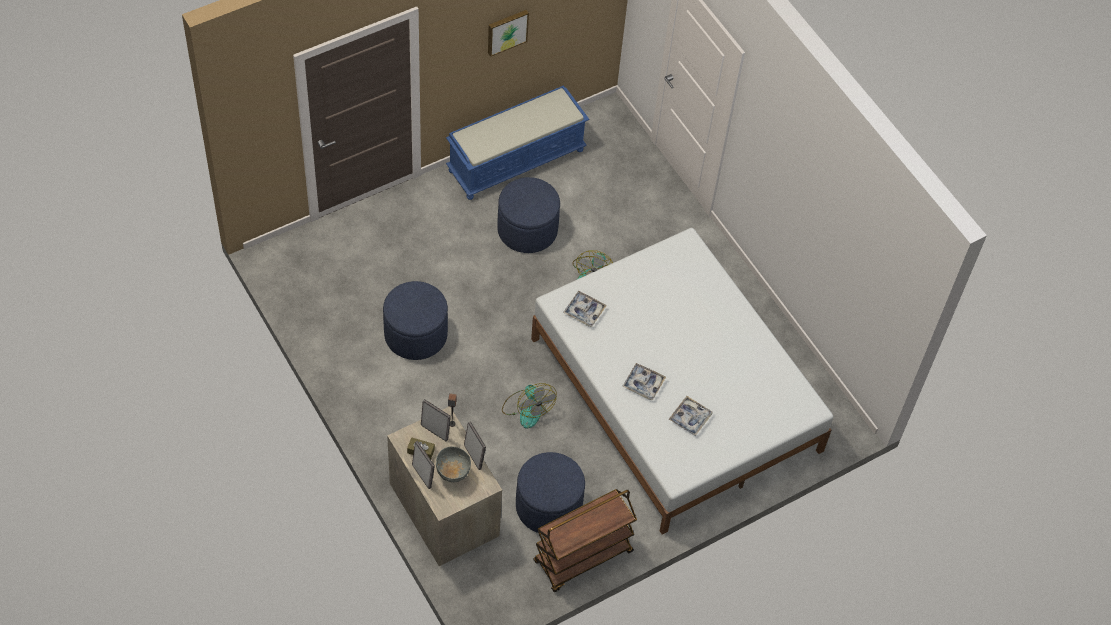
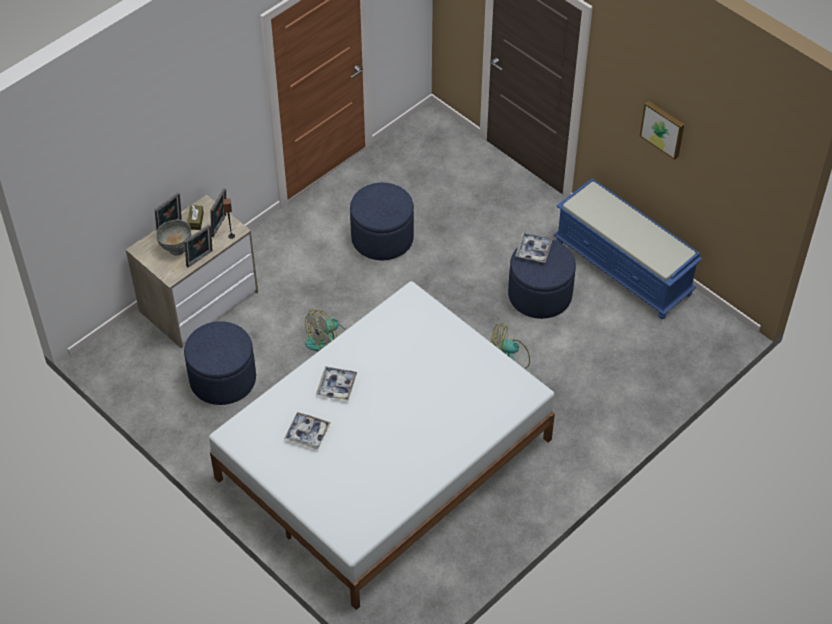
camera: 80 degrees right, 5 degrees down
brown cart [533,489,637,592] -> none
tray [563,291,607,327] -> tray moved to [516,232,553,263]

